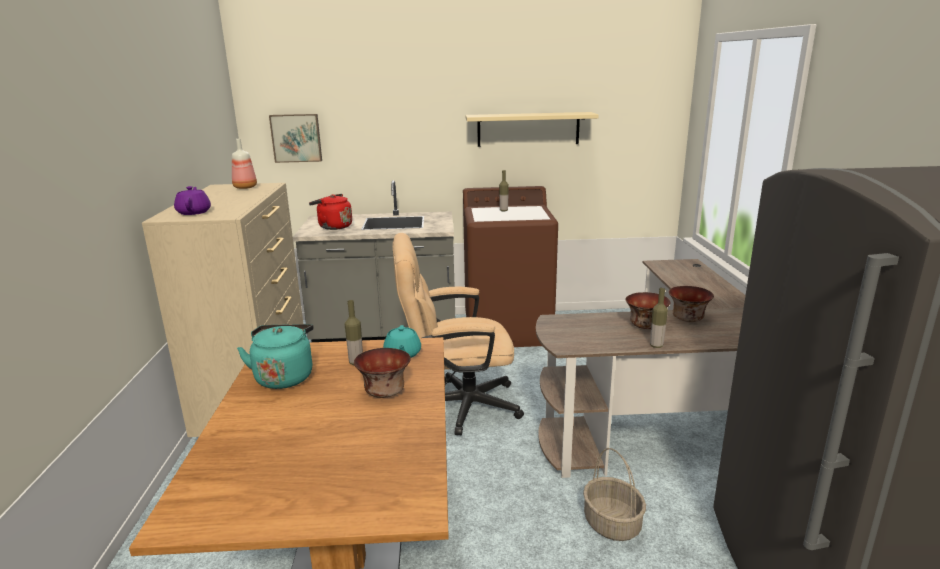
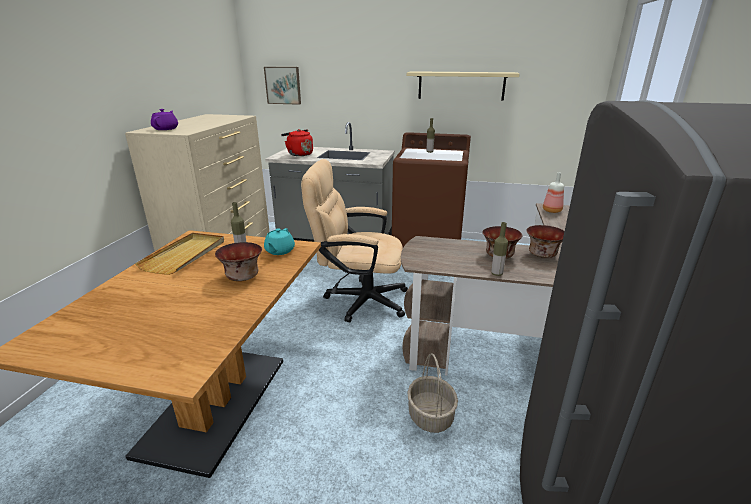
camera: 15 degrees right, 5 degrees up
bottle [232,139,257,189] -> bottle moved to [543,173,564,213]
turquoise kettle [237,324,314,389] -> beige tray [135,233,224,275]

